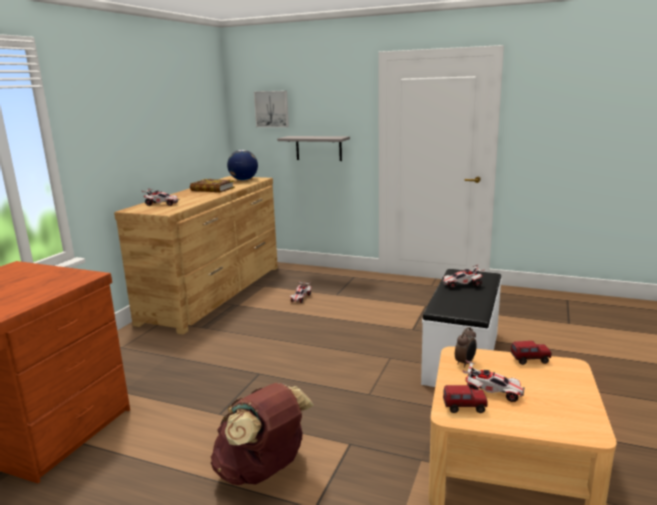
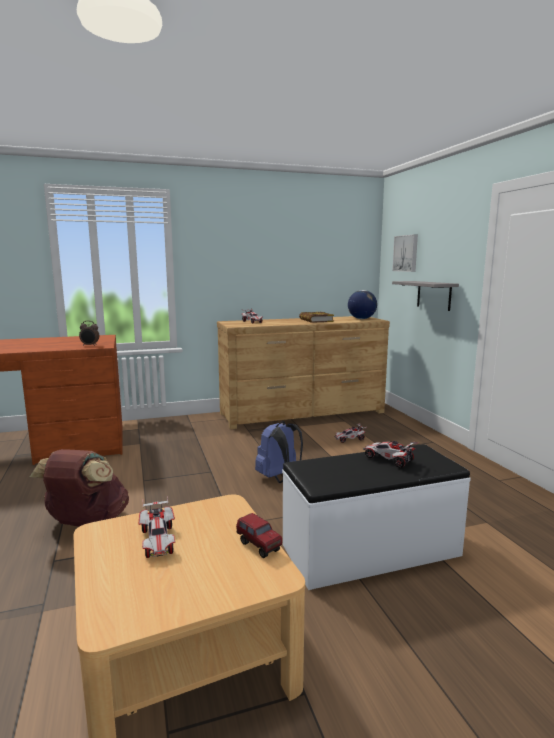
camera: 50 degrees right, 5 degrees down
toy truck [443,385,488,413] -> none
alarm clock [455,327,477,368] -> alarm clock moved to [79,321,99,346]
none -> blue backpack [255,421,303,483]

